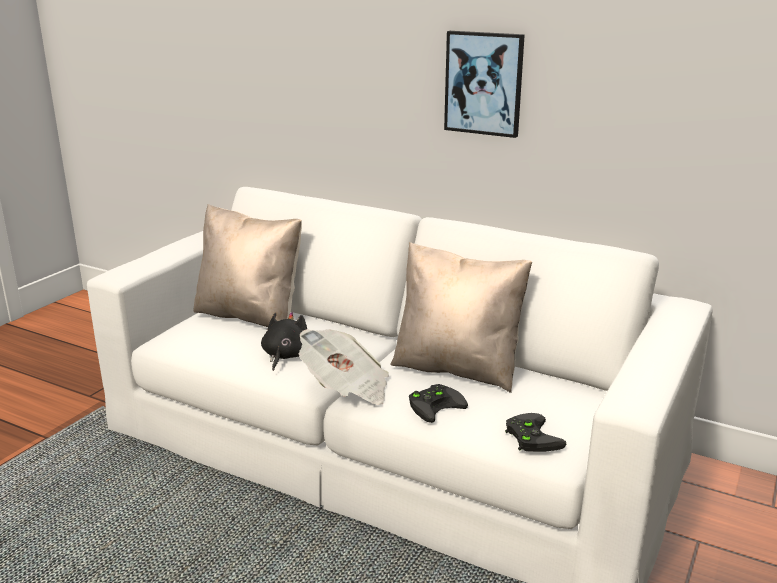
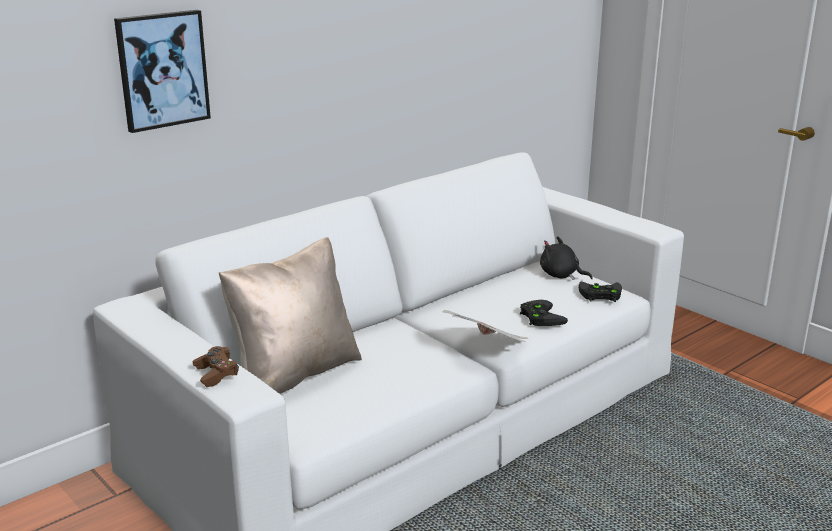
camera: 70 degrees left, 0 degrees up
black plush toy [261,312,307,371] -> black plush toy moved to [540,236,593,280]
beige pillow [391,242,532,393] -> none
picture [444,31,525,138] -> picture moved to [114,10,211,133]
none -> brown game controller [193,346,239,387]

